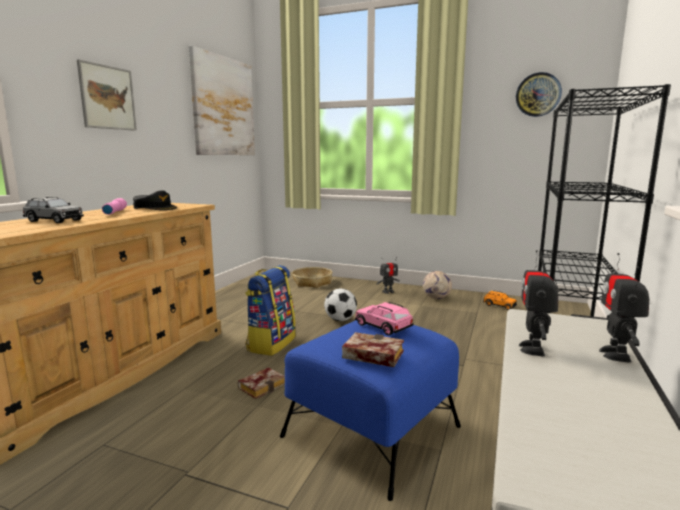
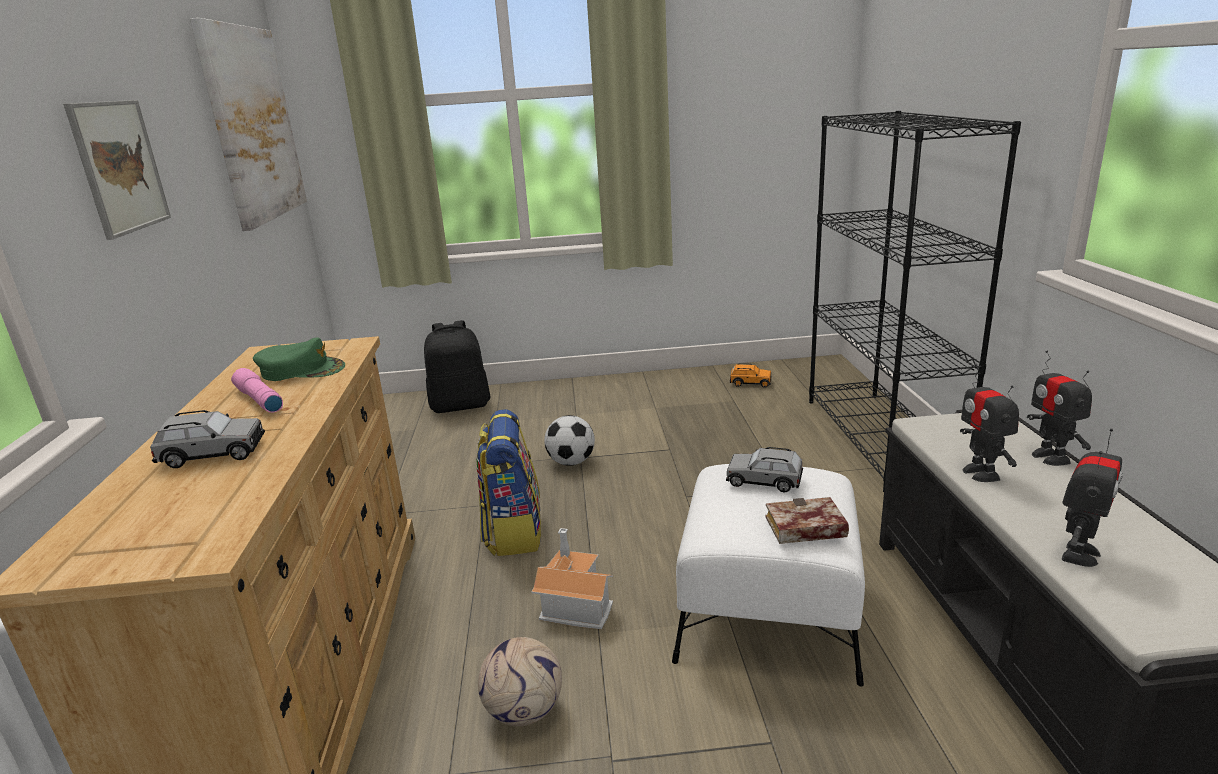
camera: 25 degrees left, 10 degrees up
black cap [133,190,177,210] -> green cap [253,337,345,381]
book [238,367,285,399] -> toy house [532,528,613,629]
blue ottoman [280,320,461,501] -> white ottoman [672,464,865,687]
basket [292,267,332,288] -> black backpack [424,320,490,413]
pink toy car [355,302,413,335] -> grey toy car [726,447,803,492]
toy robot [376,260,400,294] -> toy robot moved to [1062,428,1123,567]
football [423,271,452,299] -> football moved to [478,637,562,726]
wall clock [516,72,562,117] -> none

